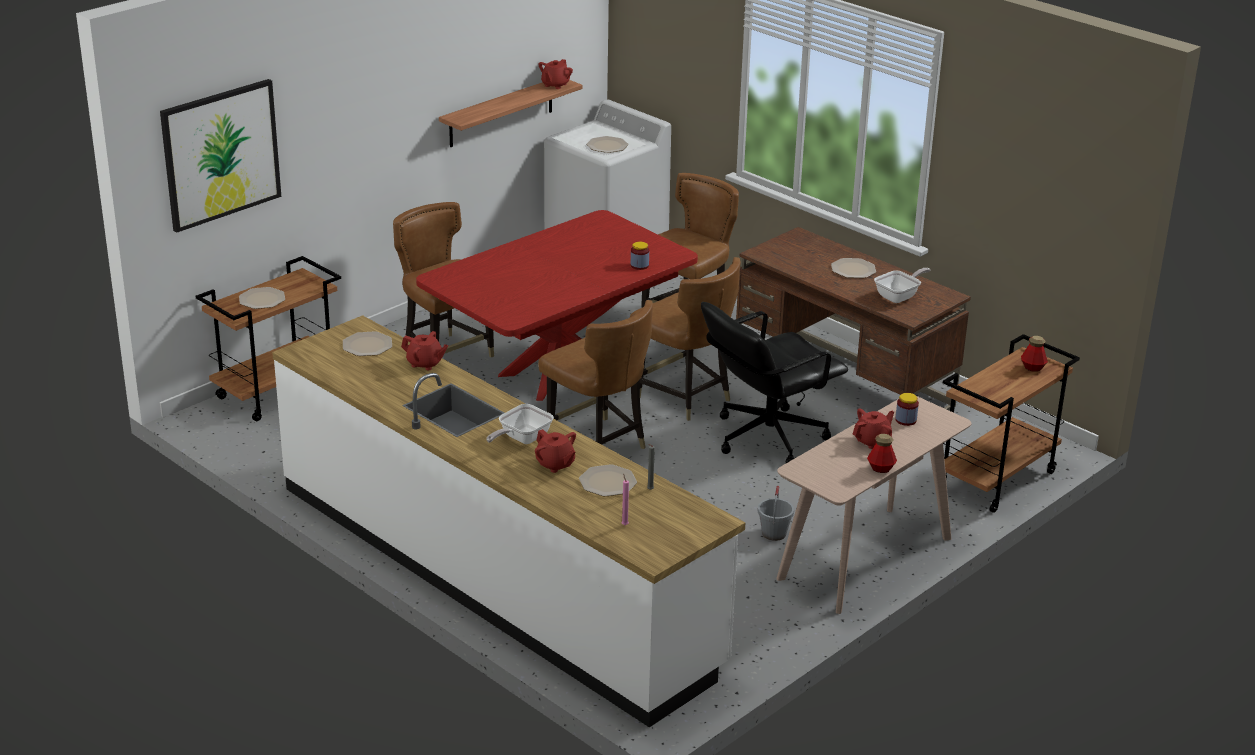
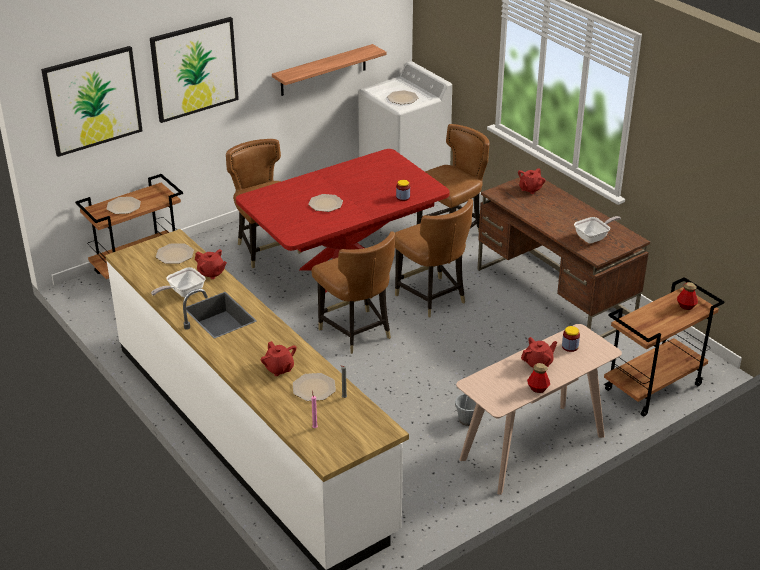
camera: 10 degrees right, 5 degrees up
frying pan [486,404,554,444] -> frying pan moved to [151,267,206,297]
red teapot [538,59,573,89] -> red teapot moved to [518,168,545,194]
black office chair [701,302,848,463] -> none
plate [831,258,876,278] -> plate moved to [308,194,343,212]
none -> picture [150,17,239,123]

